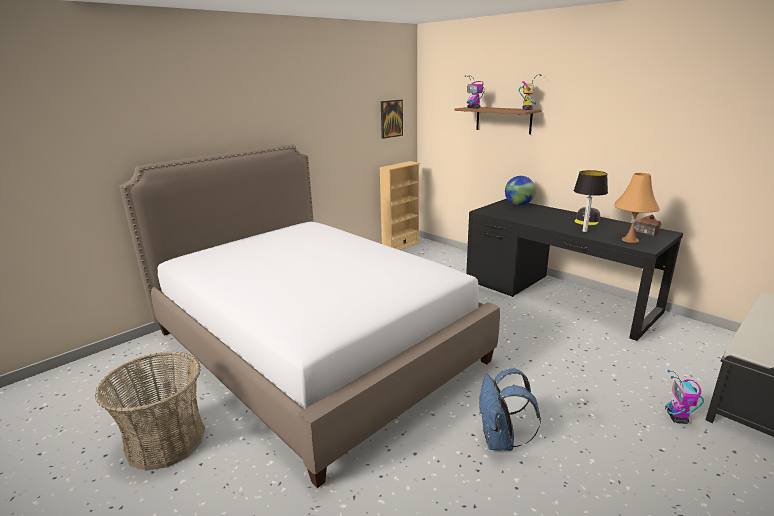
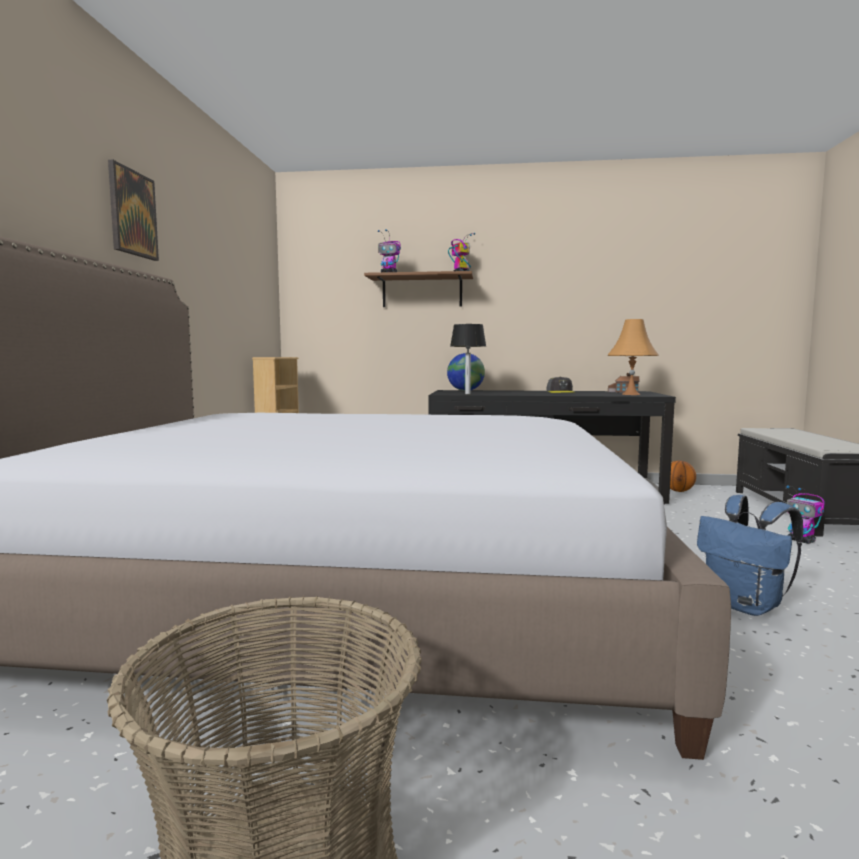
camera: 40 degrees left, 15 degrees down
picture [381,100,403,139] -> picture moved to [108,160,159,261]
table lamp [574,170,608,232] -> table lamp moved to [450,324,486,394]
none -> basketball [670,460,696,492]

